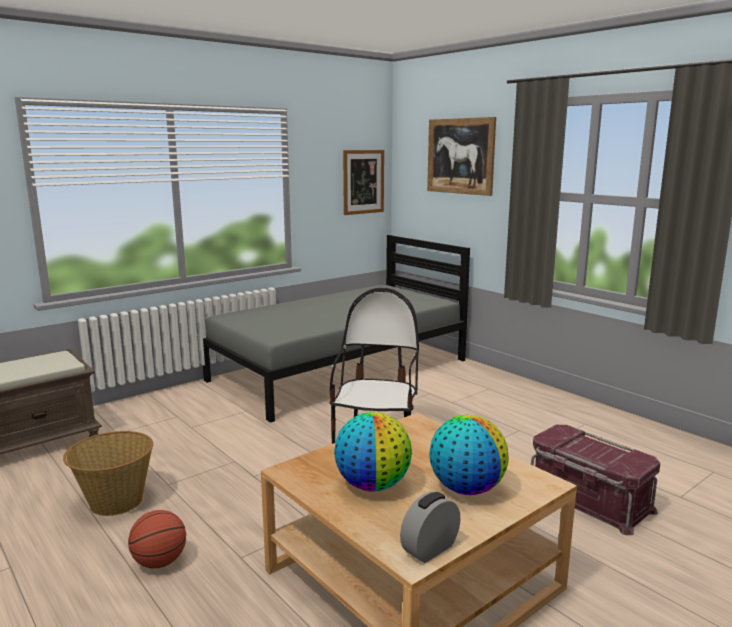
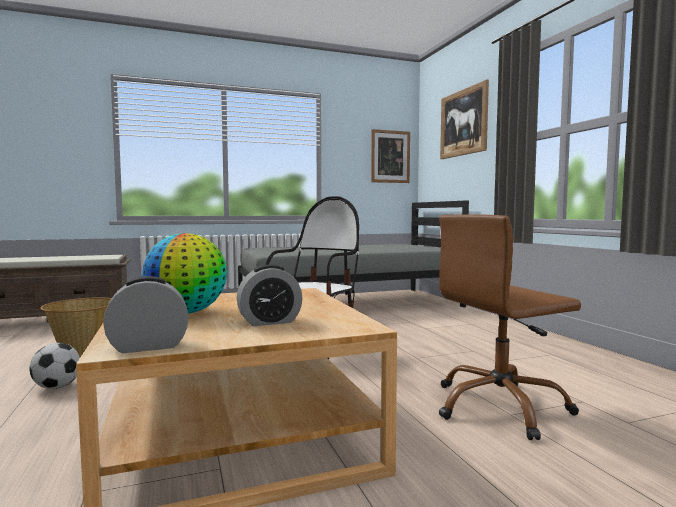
camera: 20 degrees right, 10 degrees down
basketball [128,510,186,569] -> football [30,343,80,389]
globe [429,415,509,495] -> alarm clock [237,264,302,326]
red storage box [531,425,660,535] -> brown office chair [439,214,581,440]

